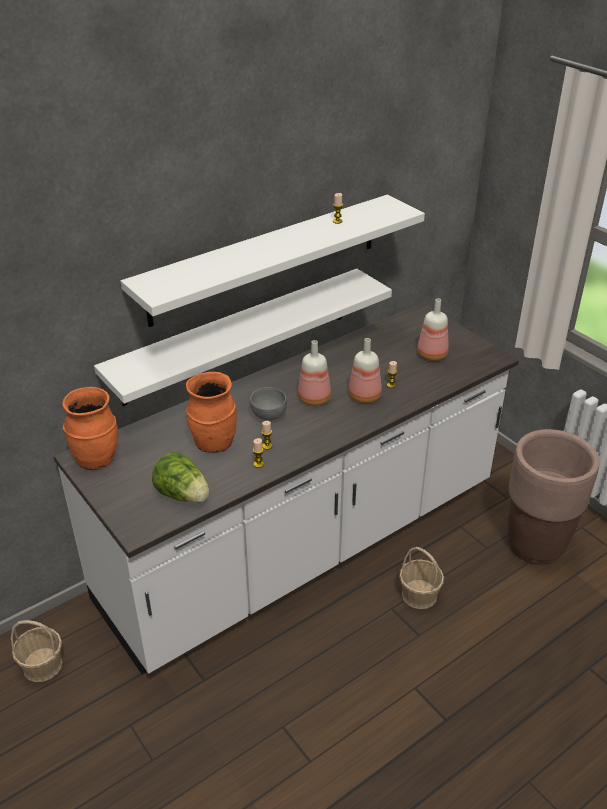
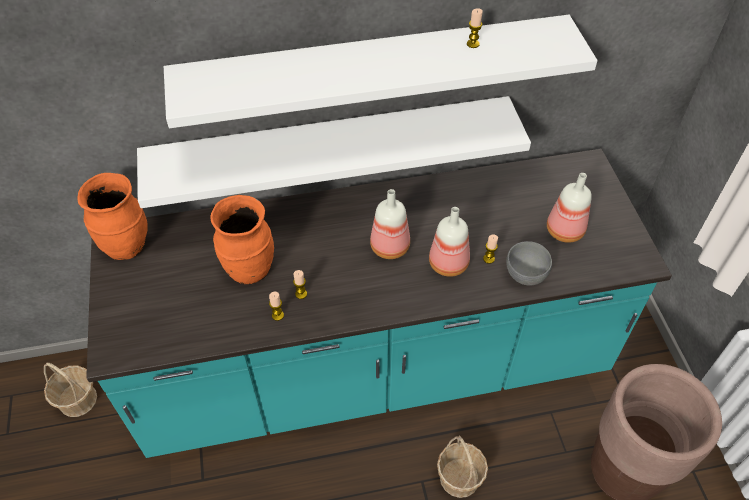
camera: 25 degrees right, 15 degrees up
white counter [53,303,519,674] -> turquoise counter [86,149,672,458]
lettuce [152,451,209,503] -> none
grey bowl [250,387,287,421] -> grey bowl moved to [506,241,552,285]

